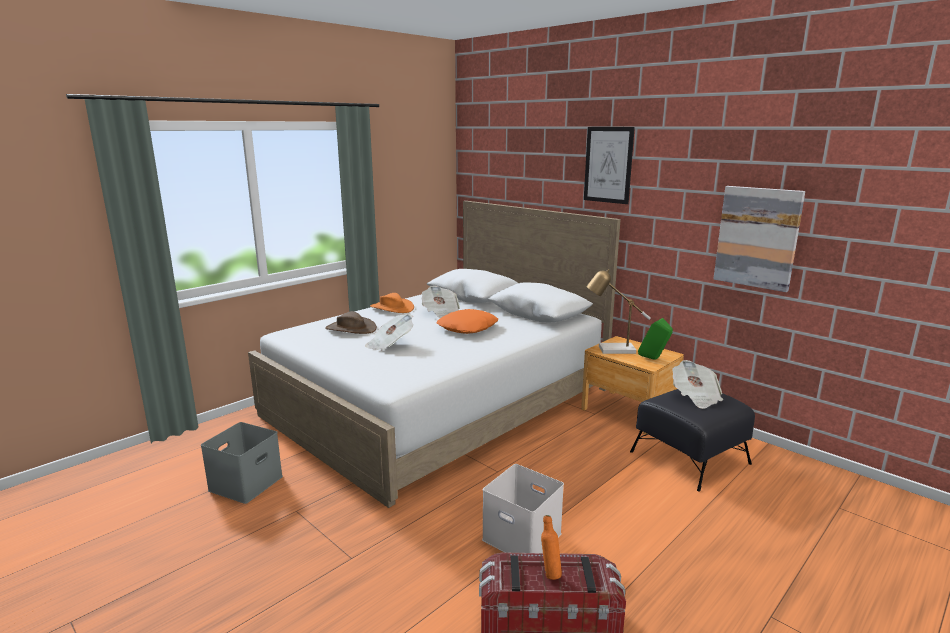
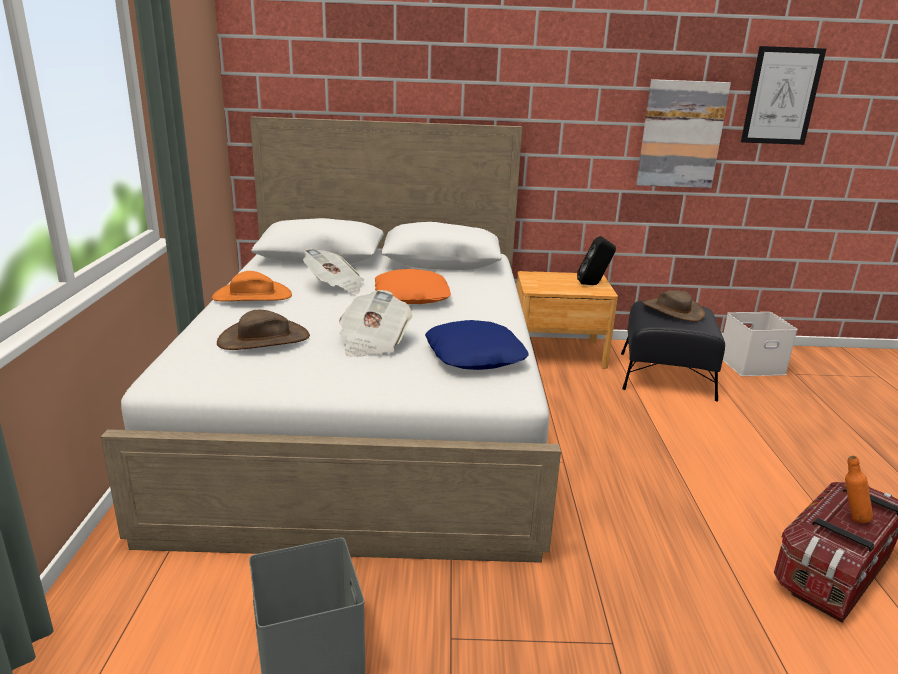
camera: 45 degrees left, 5 degrees up
white storage box [482,464,564,553] -> white storage box moved to [723,312,798,376]
picture [584,127,635,204] -> picture moved to [741,46,826,145]
table lamp [586,269,651,354] -> none
green speaker [638,318,673,360] -> black speaker [577,236,616,285]
newspaper [672,360,723,409] -> brown hat [642,290,705,322]
none -> blue pillow [425,320,529,370]

